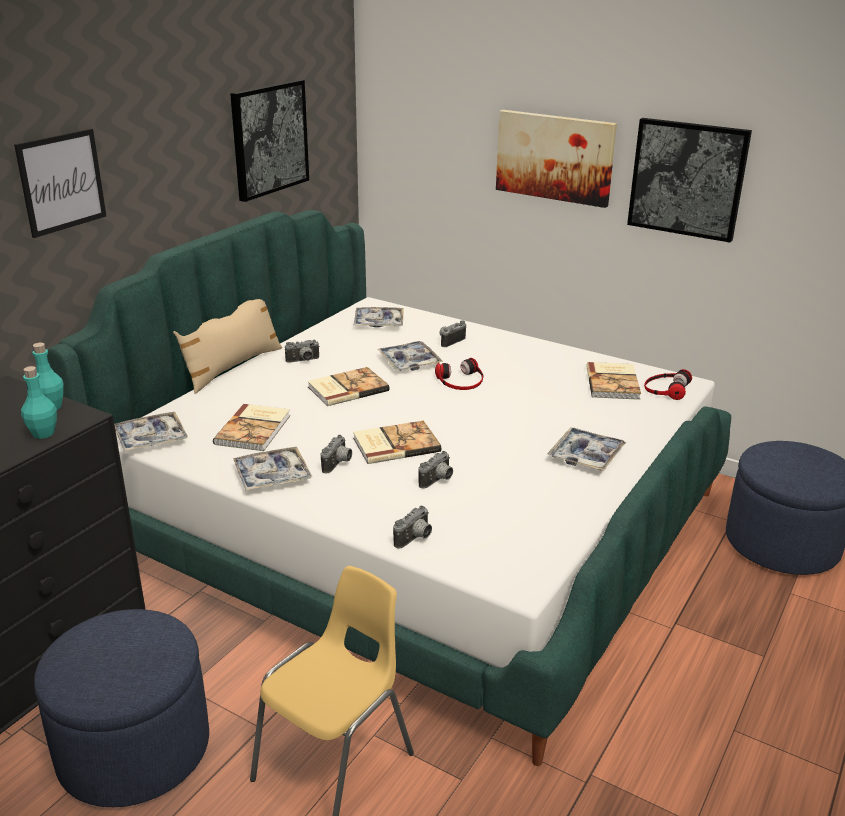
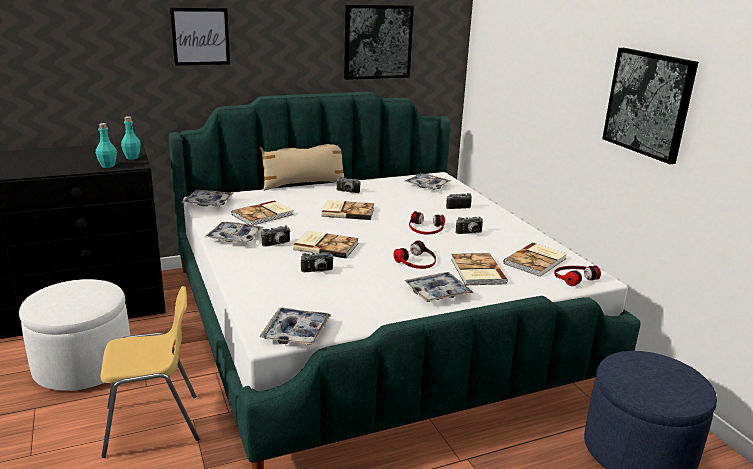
camera: 35 degrees right, 5 degrees down
blue ottoman [34,609,209,807] -> white ottoman [19,279,130,391]
tray [377,341,443,371] -> tray moved to [260,307,331,345]
camera [393,506,432,548] -> camera moved to [456,217,484,234]
picture [496,110,617,208] -> none
none -> headphones [393,240,436,269]
none -> book [451,253,508,285]

